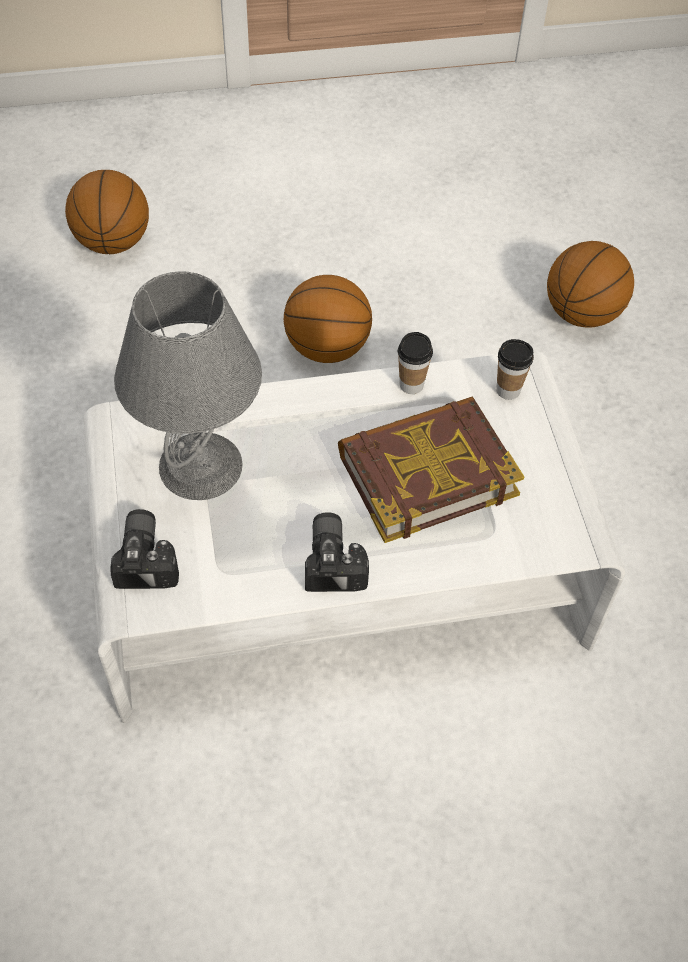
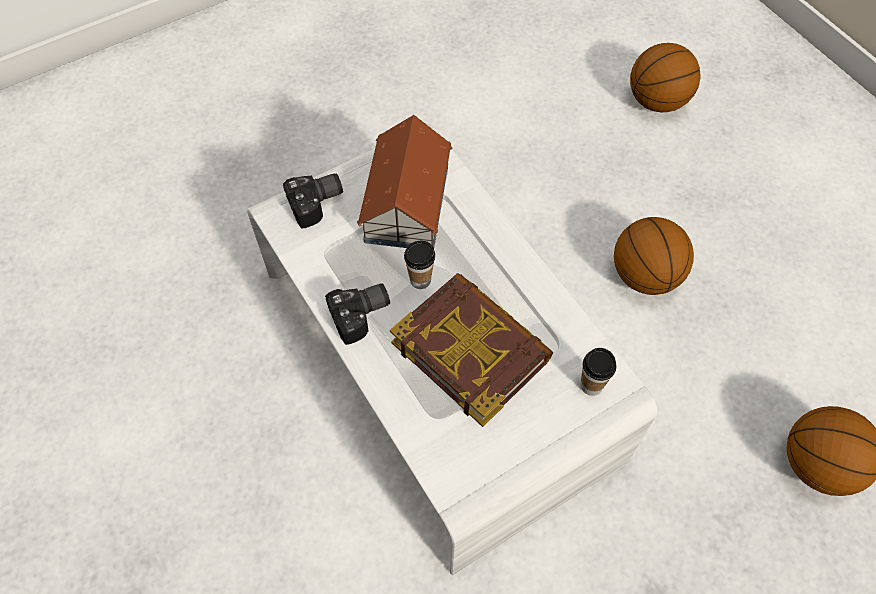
camera: 70 degrees right, 5 degrees up
grey table lamp [114,271,262,500] -> toy house [357,115,452,248]
cup [398,332,433,394] -> cup moved to [404,241,435,289]

